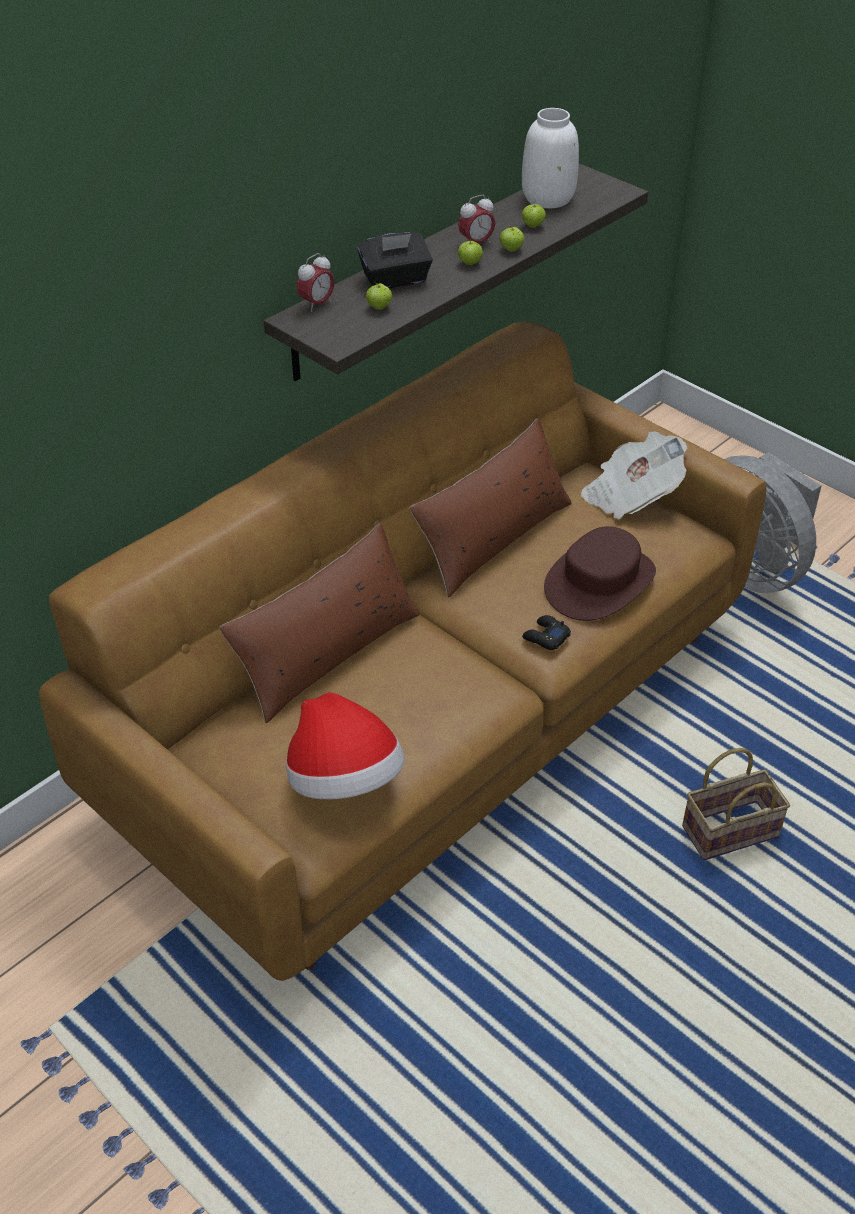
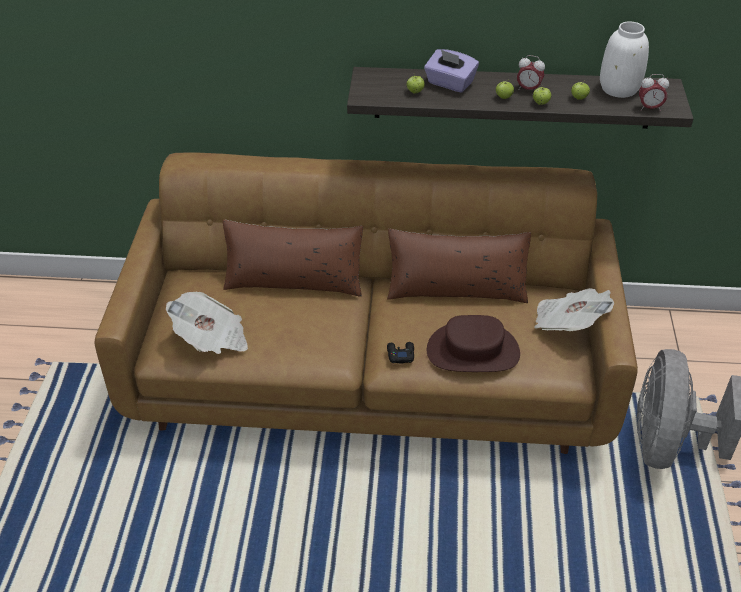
camera: 50 degrees right, 0 degrees up
hat [286,692,405,800] -> newspaper [166,292,248,354]
alarm clock [296,253,334,312] -> alarm clock moved to [639,74,669,111]
black tissue box [357,232,433,288] -> purple tissue box [424,49,479,93]
basket [682,748,790,860] -> none

